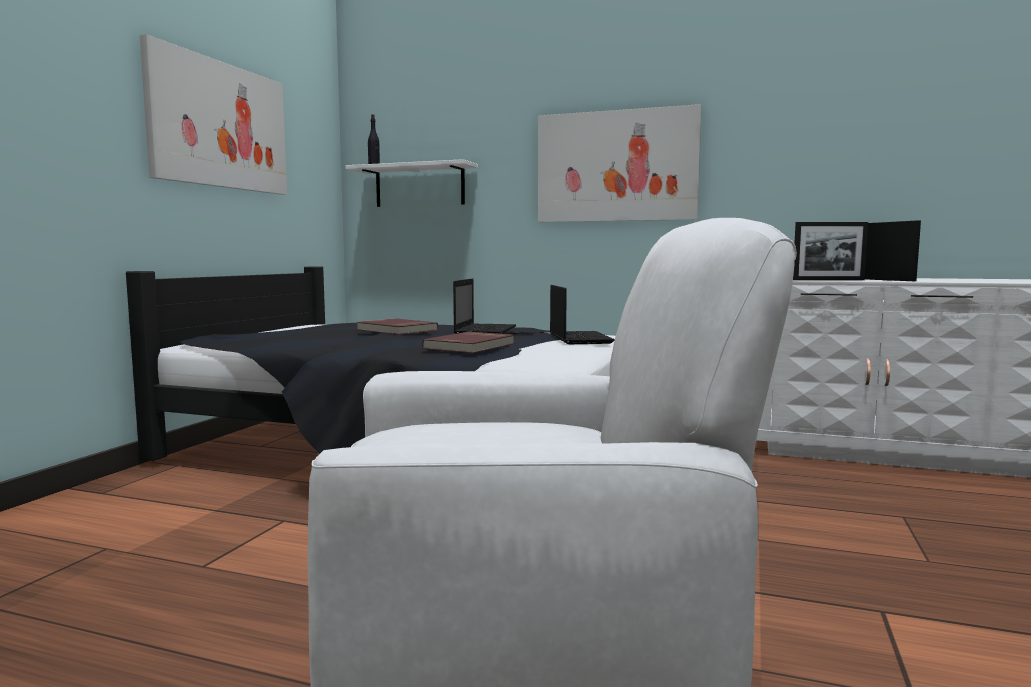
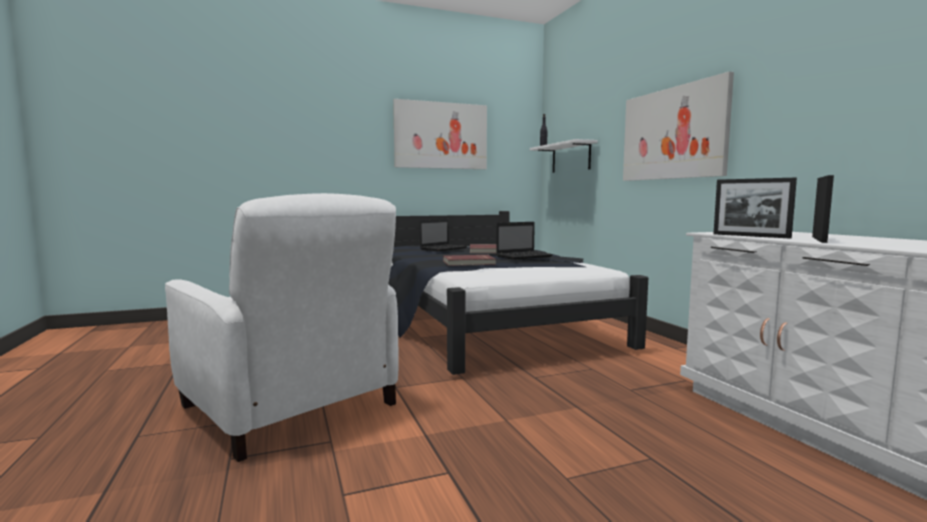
camera: 50 degrees right, 0 degrees up
laptop [550,285,615,344] -> laptop moved to [420,219,467,252]

